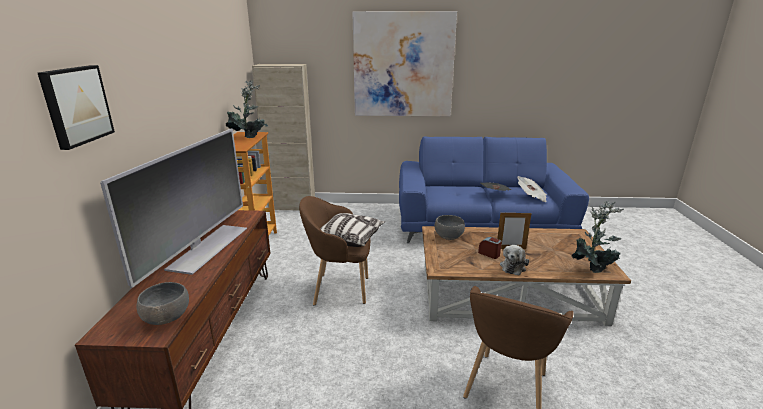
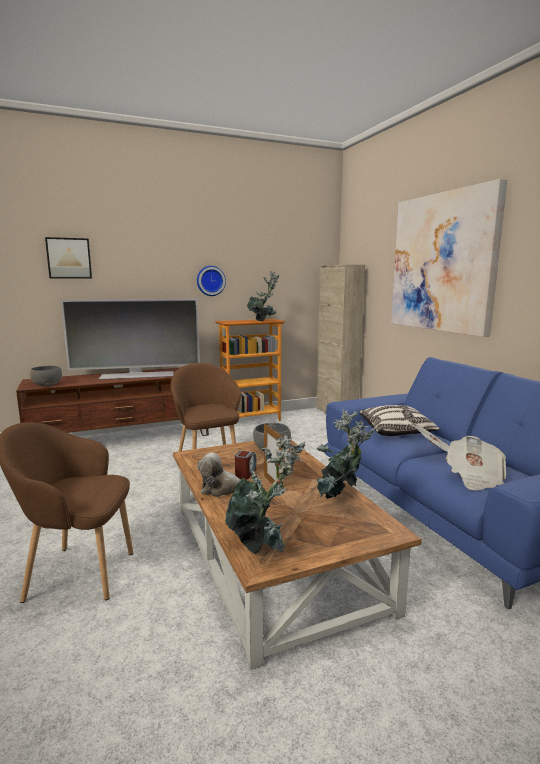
camera: 65 degrees right, 10 degrees down
pillow [320,213,385,247] -> pillow moved to [359,405,441,436]
none -> wall clock [197,266,226,296]
none -> potted plant [316,409,376,499]

